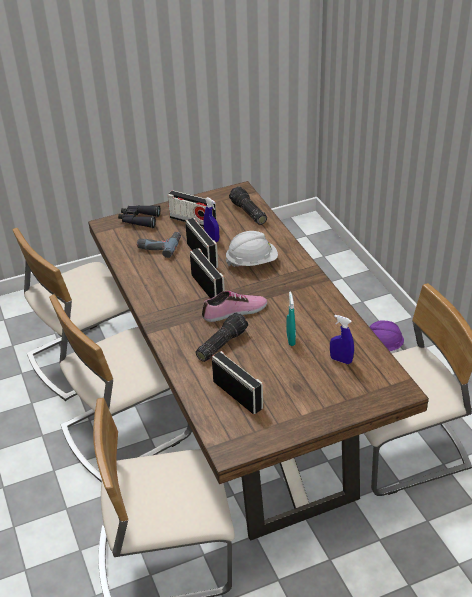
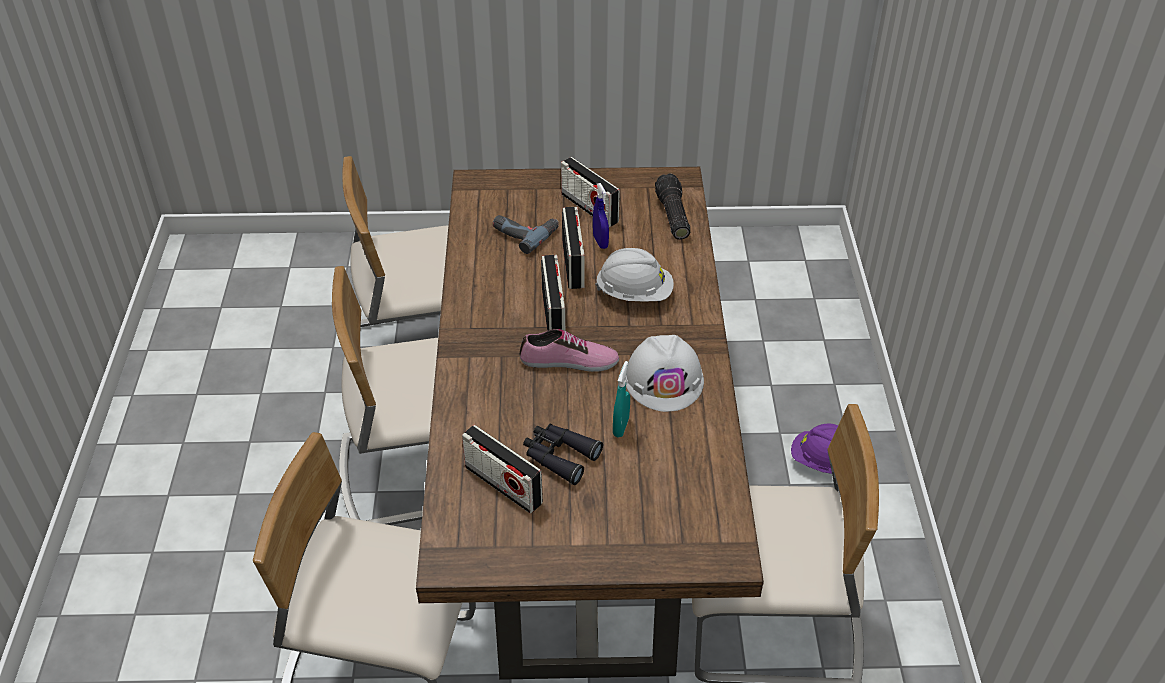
camera: 20 degrees right, 5 degrees up
black binoculars [118,205,161,228] -> black binoculars moved to [523,423,603,485]
flashlight [196,312,248,362] -> none
radio [212,351,263,414] -> radio turned 150 degrees clockwise [462,425,543,513]
blue spray bottle [330,315,354,364] -> none
none -> white hard hat [625,335,704,412]

